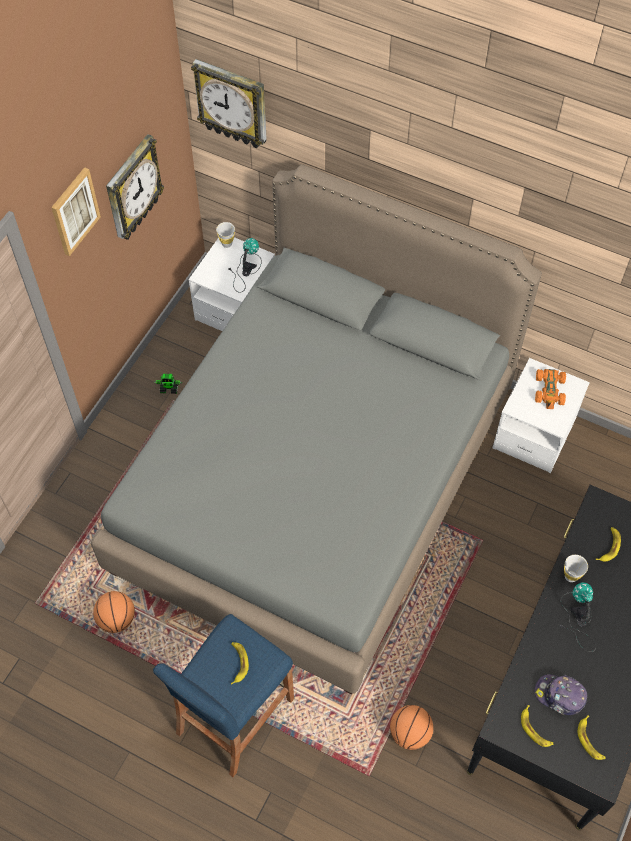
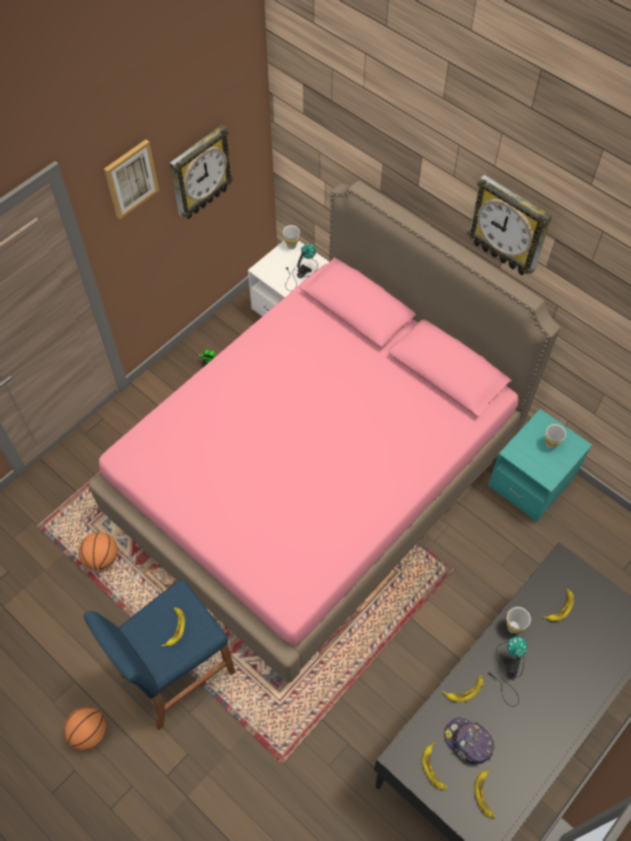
camera: 15 degrees right, 0 degrees up
grey bed [91,164,542,694] -> pink bed [88,181,560,683]
wall clock [191,59,267,148] -> wall clock moved to [467,175,552,275]
basketball [390,705,434,750] -> basketball moved to [64,706,107,750]
white nightstand [493,358,590,473] -> turquoise nightstand [488,409,592,522]
orange toy car [535,369,566,409] -> white cup [545,424,566,449]
none -> banana [443,675,483,702]

